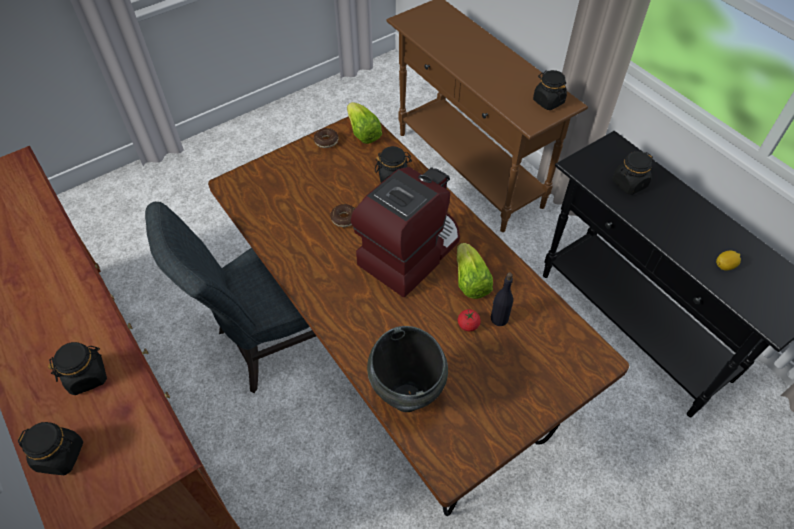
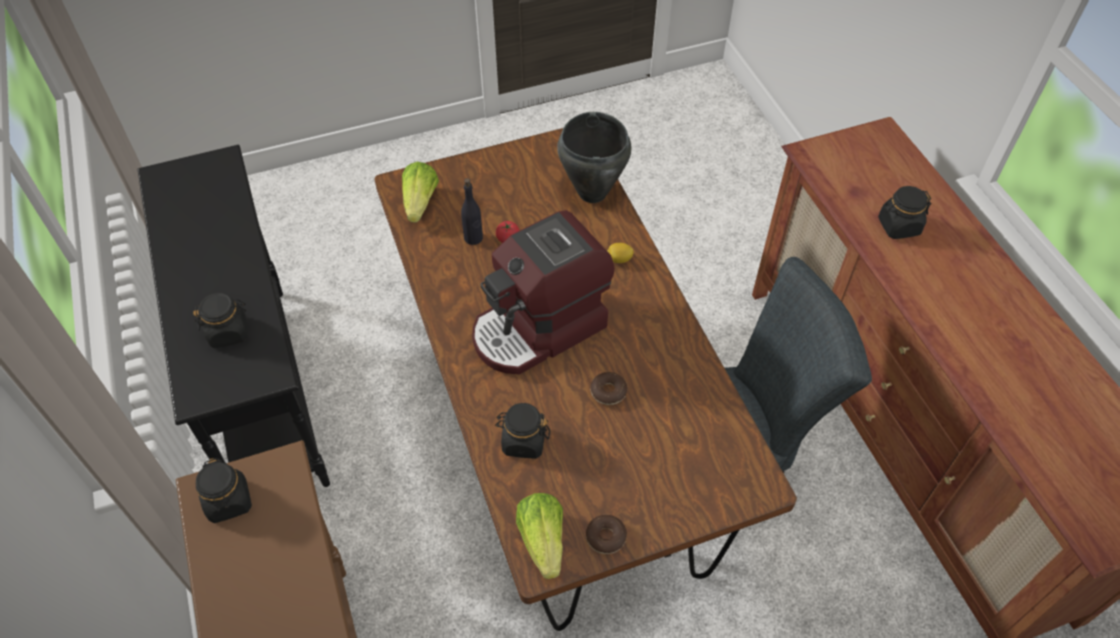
camera: 165 degrees left, 0 degrees up
black jar [18,422,83,475] -> none
lettuce [457,243,493,299] -> lettuce moved to [402,162,439,222]
lemon [716,250,741,271] -> lemon moved to [607,243,634,263]

